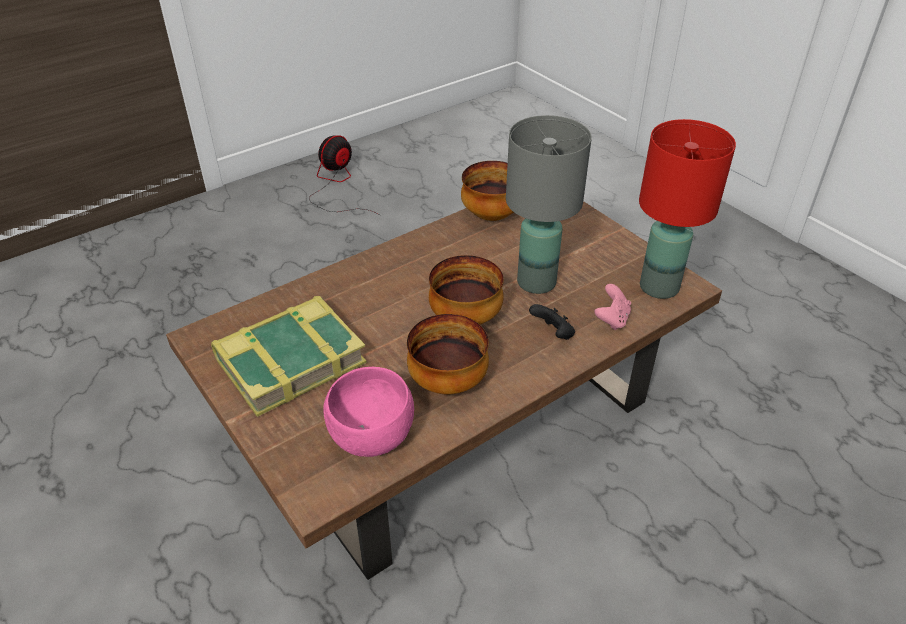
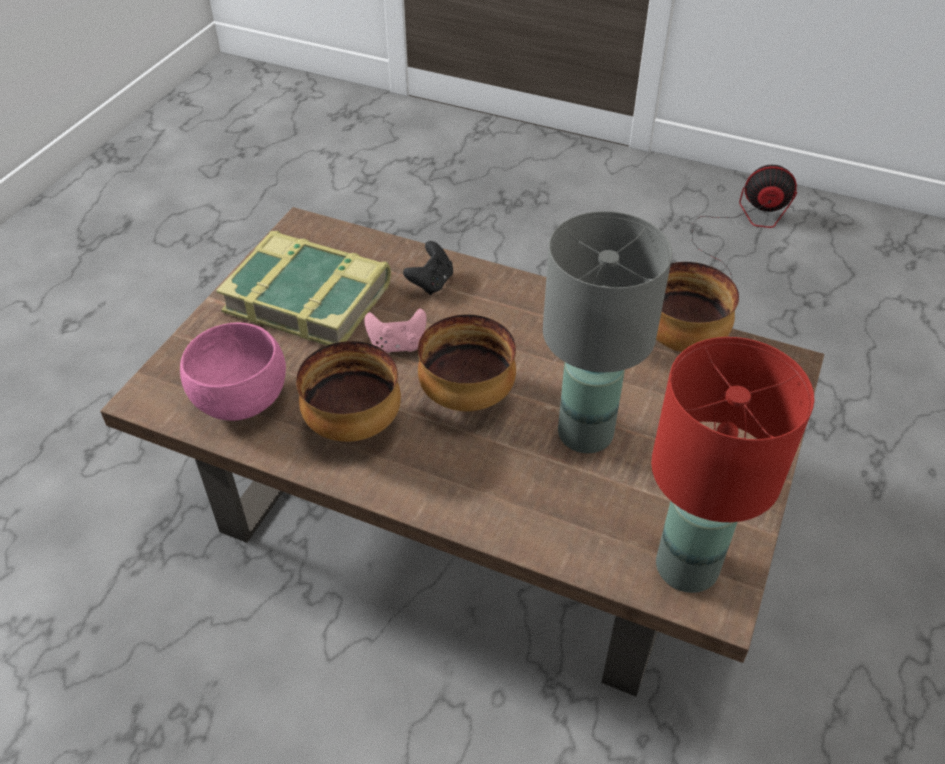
camera: 60 degrees right, 5 degrees up
black game controller [529,304,575,340] -> black game controller moved to [403,241,453,295]
pink game controller [594,284,631,330] -> pink game controller moved to [364,309,427,353]

